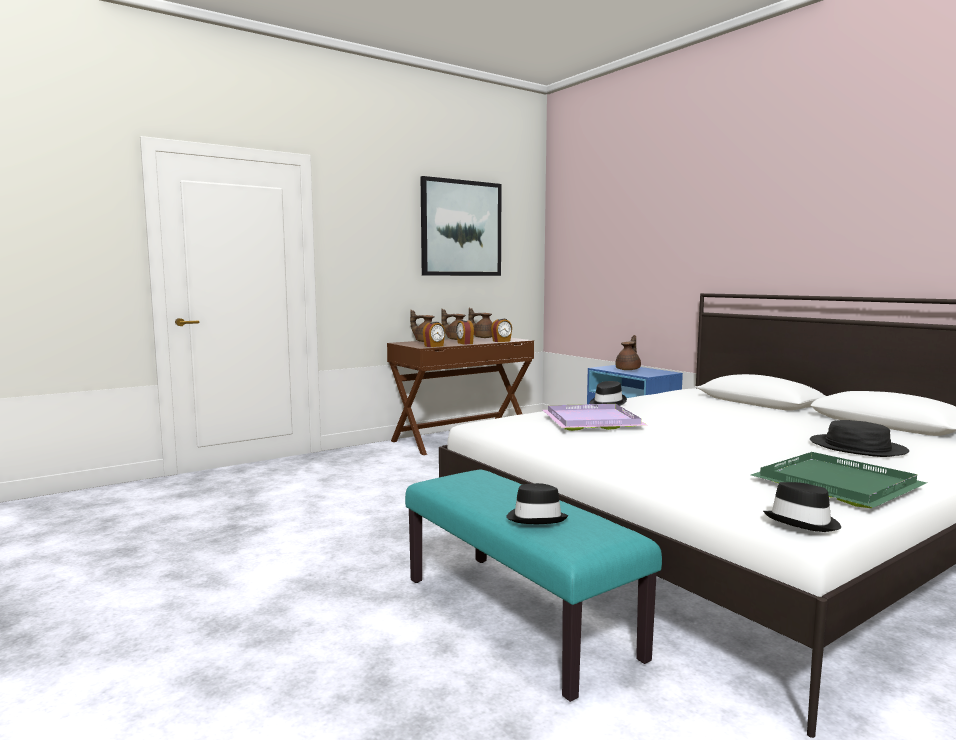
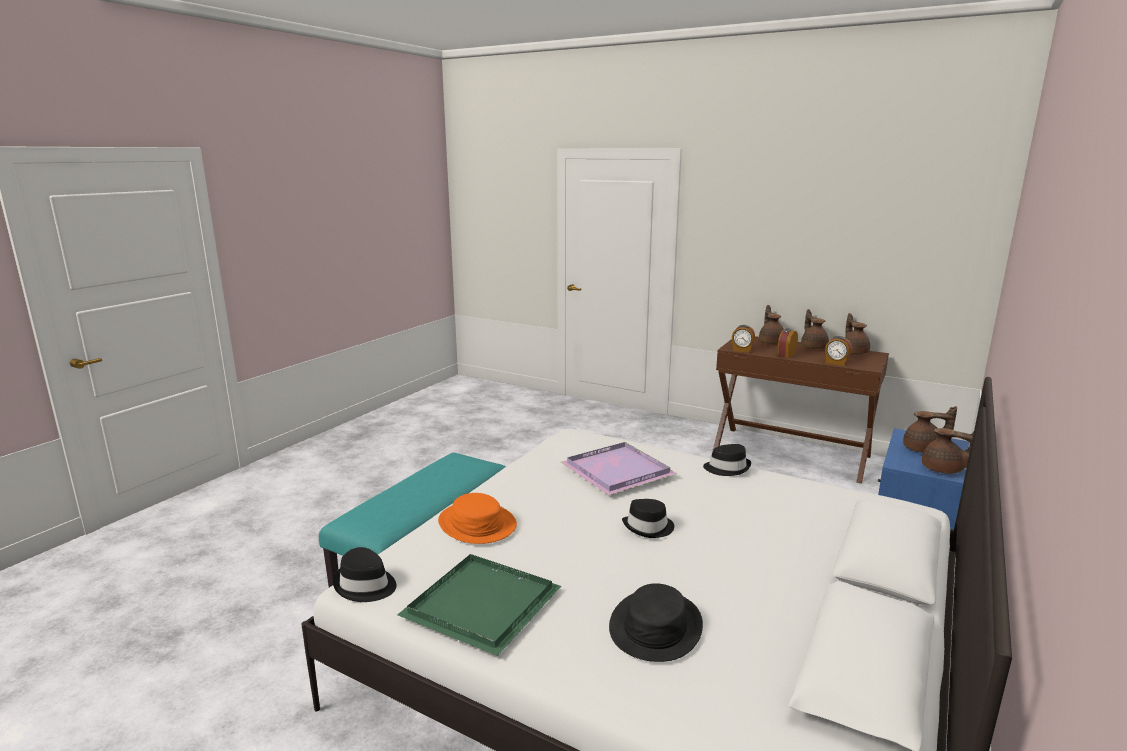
camera: 65 degrees right, 10 degrees up
picture [421,176,502,276] -> none
black hat [506,483,568,524] -> black hat moved to [622,499,674,538]
none -> orange hat [438,493,517,544]
none -> brown teapot [922,428,974,474]

